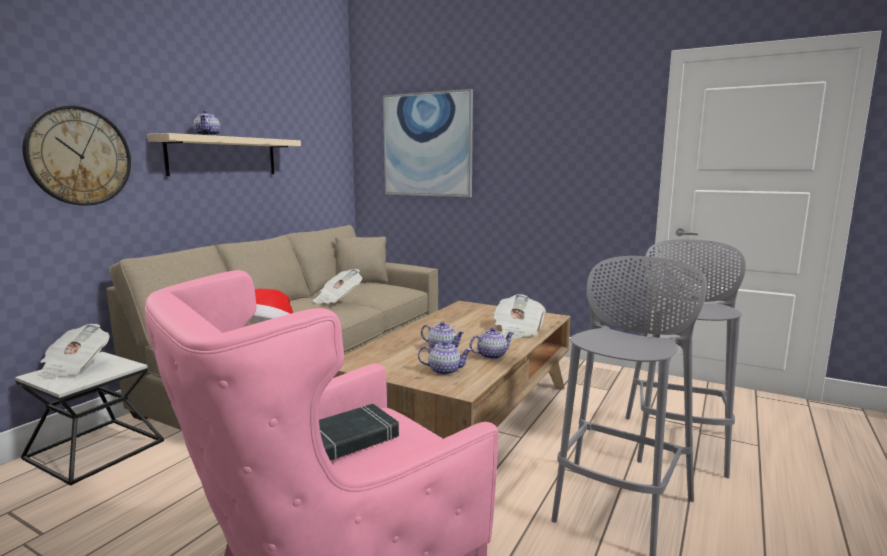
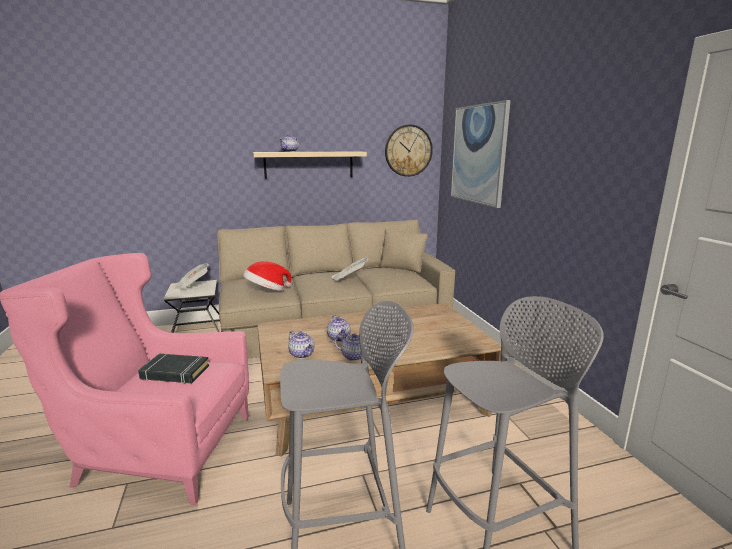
camera: 45 degrees right, 5 degrees up
wall clock [23,106,131,206] -> wall clock moved to [385,125,433,177]
newspaper [493,294,546,339] -> none

